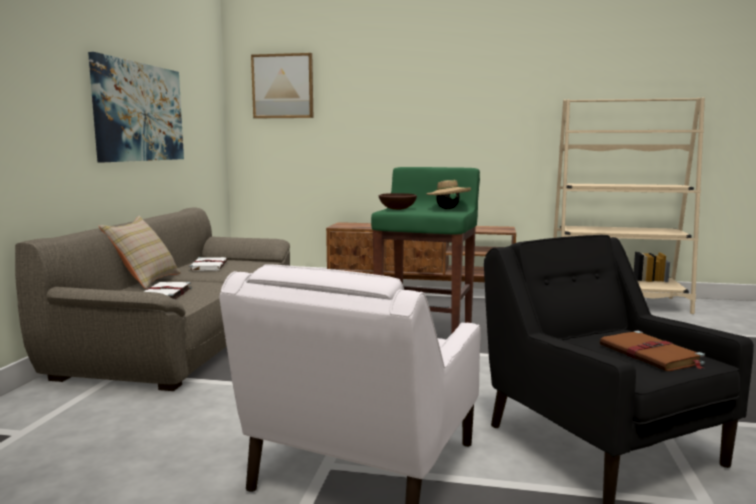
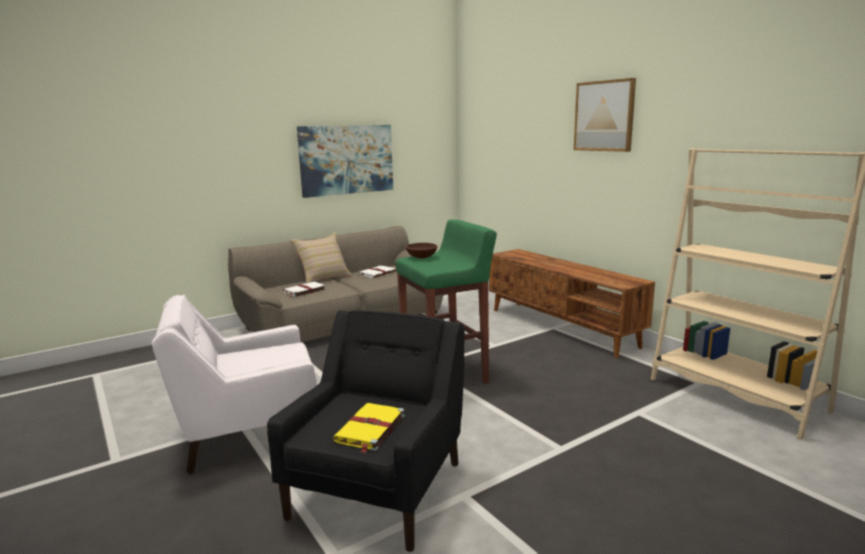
camera: 45 degrees right, 5 degrees up
picture [251,53,313,118] -> picture moved to [574,78,636,152]
beige hat [426,180,471,209] -> none
brown book [600,331,705,371] -> yellow book [333,403,405,453]

